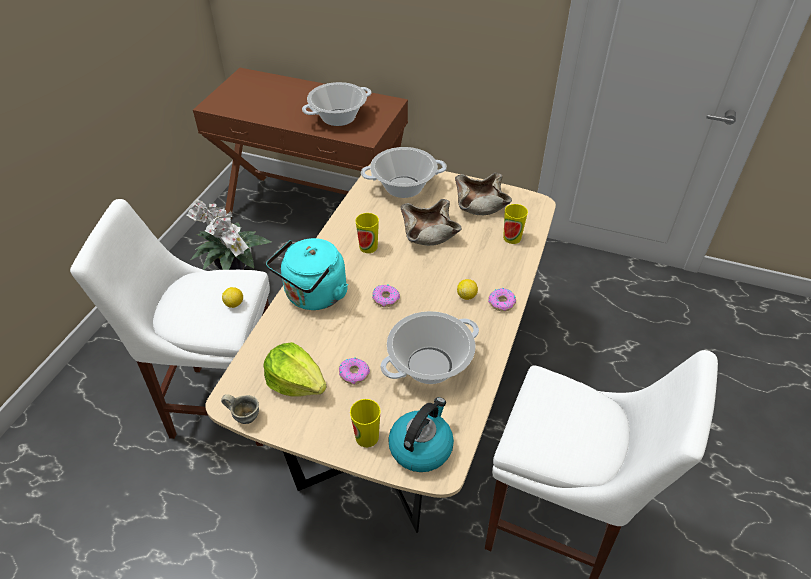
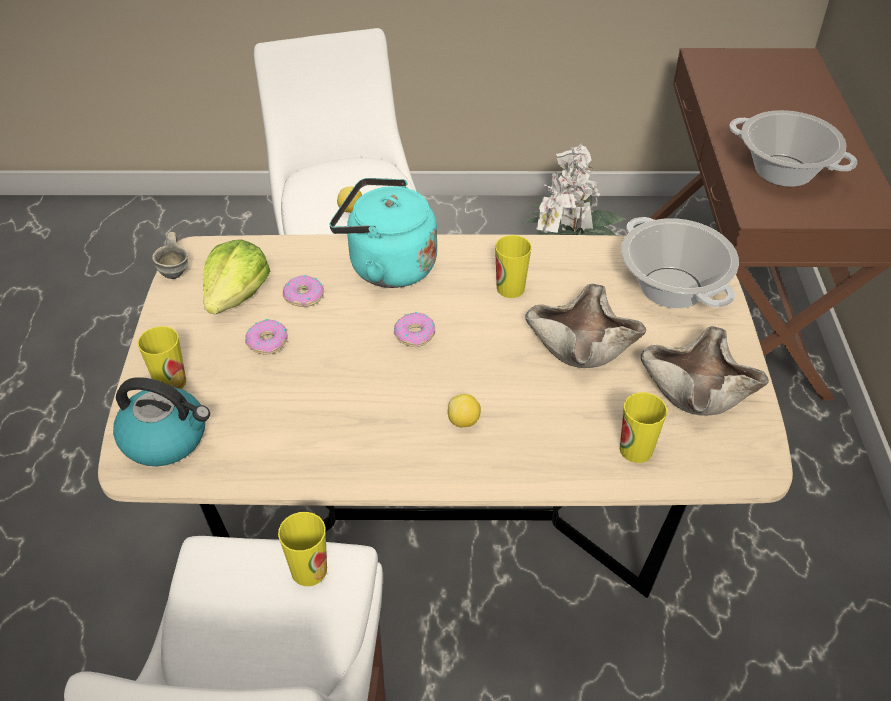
camera: 70 degrees right, 0 degrees up
cooking pot [380,311,479,384] -> none
donut [488,288,516,312] -> donut moved to [283,275,324,307]
none -> cup [278,512,327,586]

